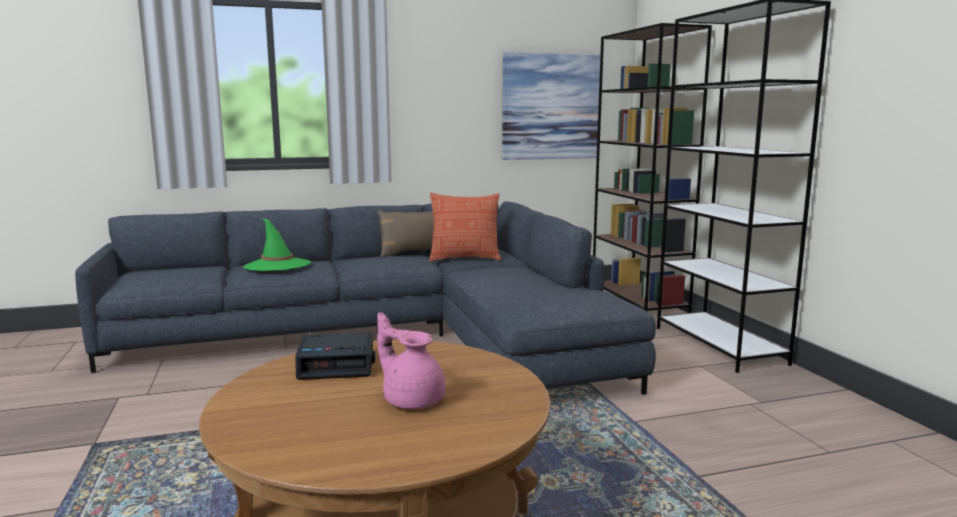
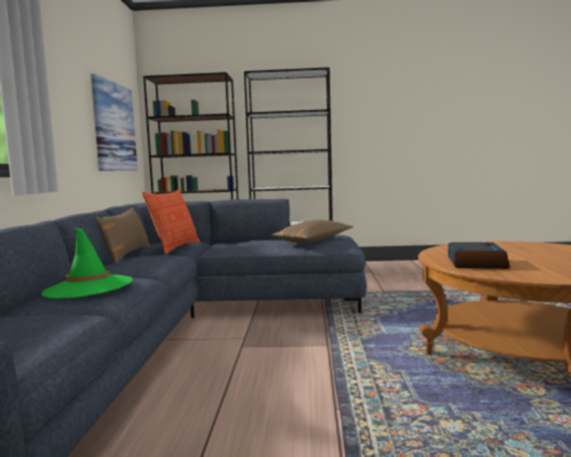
camera: 70 degrees left, 5 degrees down
pink teapot [377,312,446,409] -> none
none -> brown pillow [272,220,353,243]

